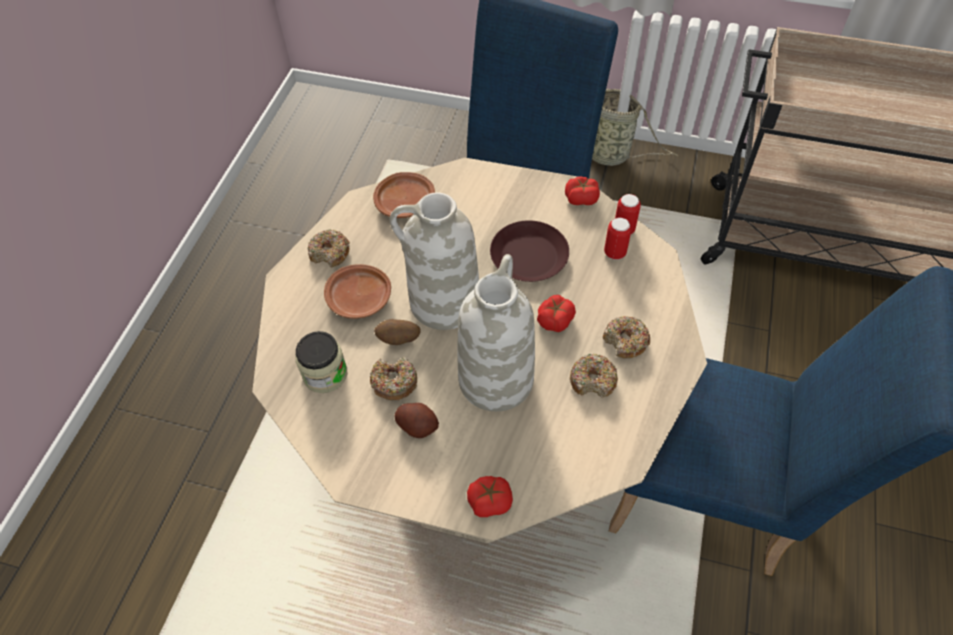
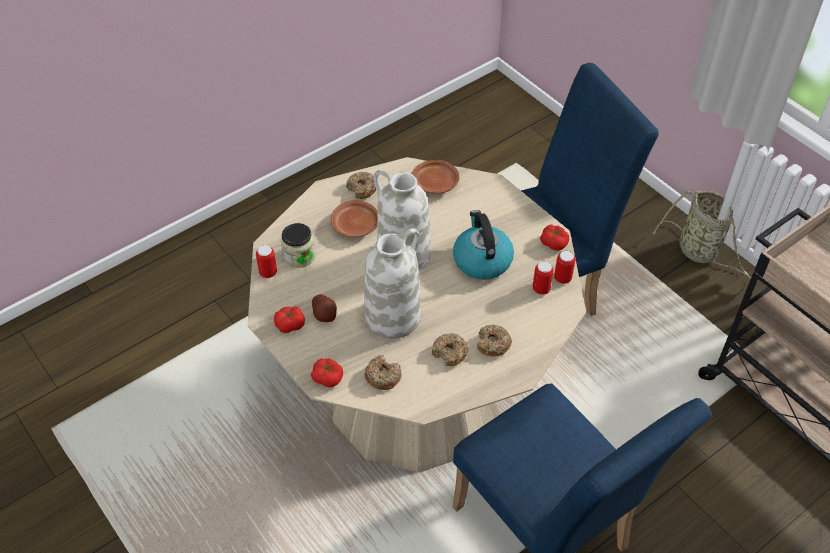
camera: 35 degrees right, 5 degrees down
donut [370,357,417,400] -> donut moved to [364,355,402,390]
potato [374,319,421,345] -> none
brown plate [490,220,569,282] -> kettle [453,210,514,280]
tomato [537,295,576,332] -> tomato moved to [274,307,305,333]
none -> can [256,245,277,278]

